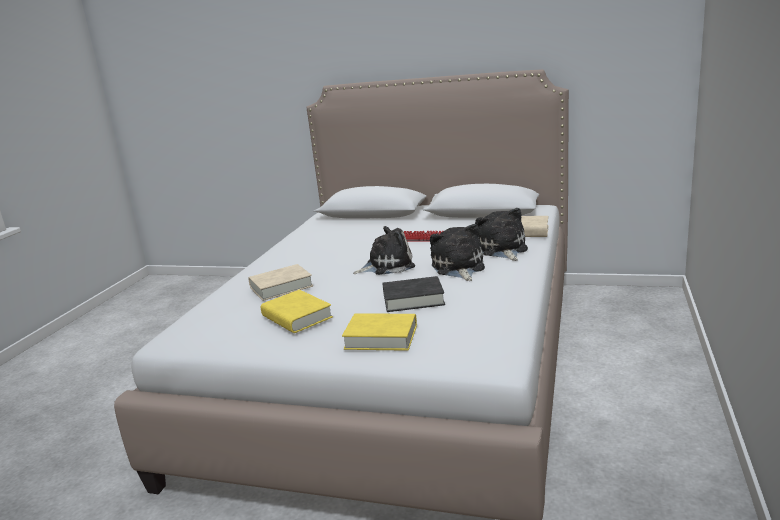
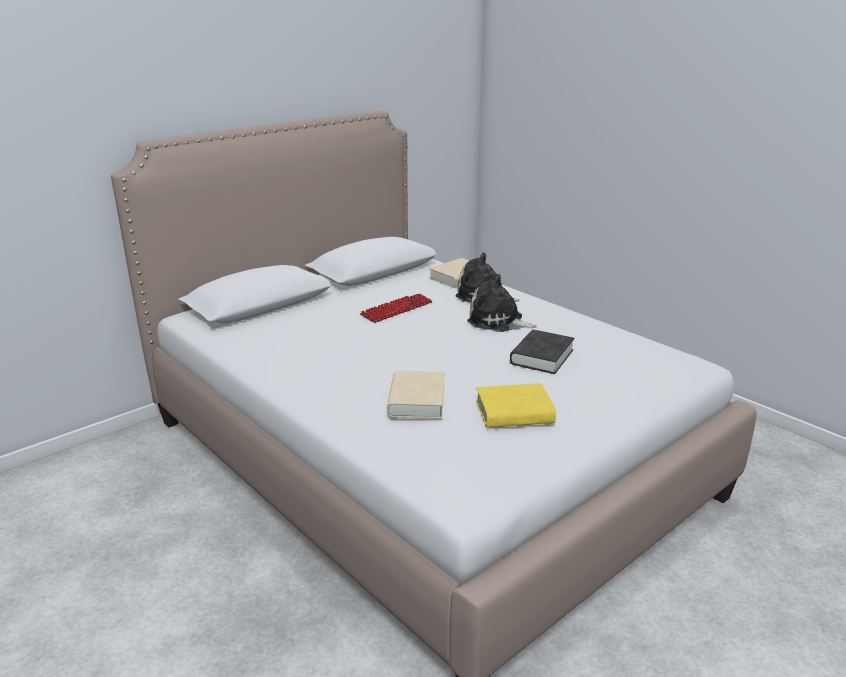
camera: 60 degrees left, 5 degrees up
yellow book [342,314,417,351] -> none
plush toy [353,226,415,275] -> none

